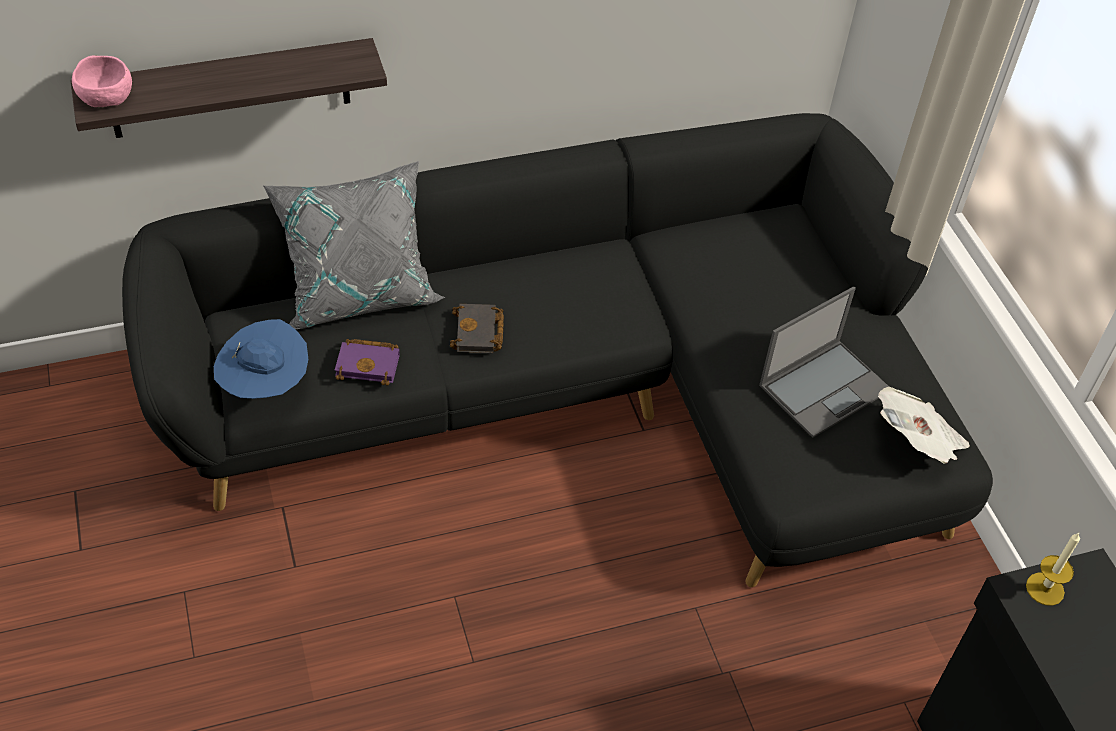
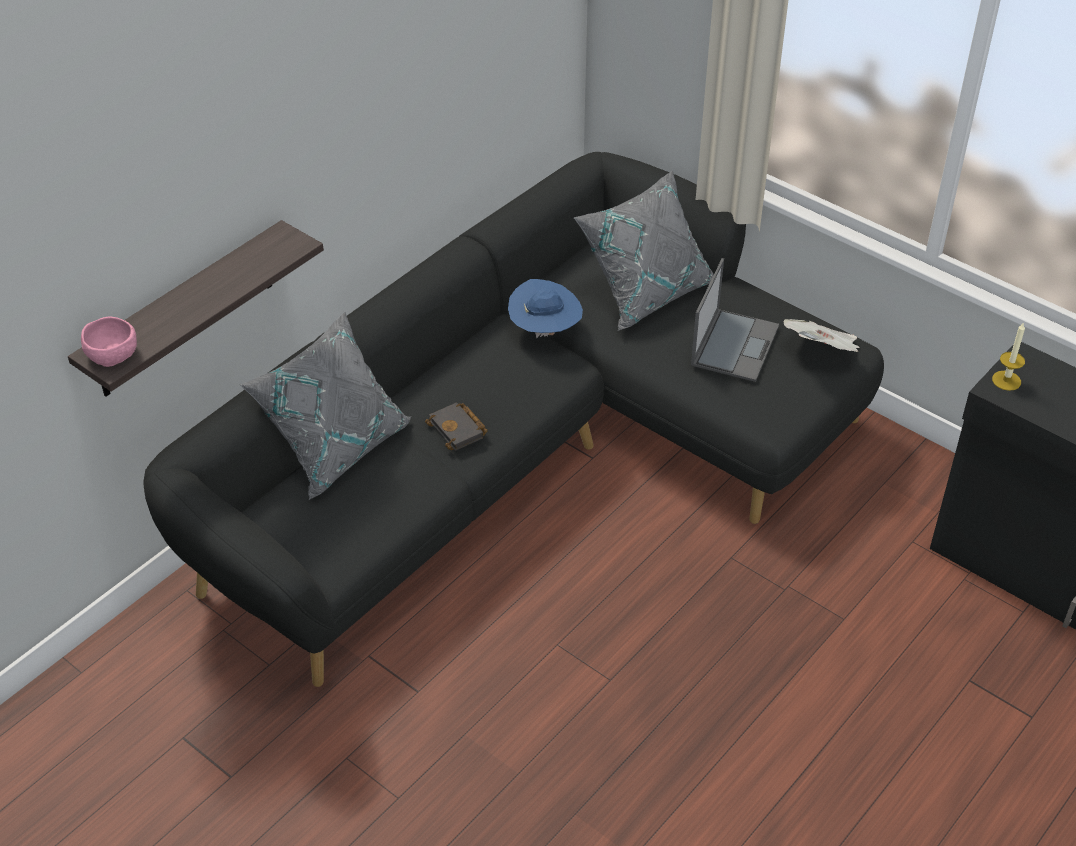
camera: 30 degrees left, 5 degrees down
blue hat [214,319,309,399] -> blue hat moved to [508,279,583,338]
purple book [334,339,400,386] -> none
none -> grey pillow [574,170,714,331]

